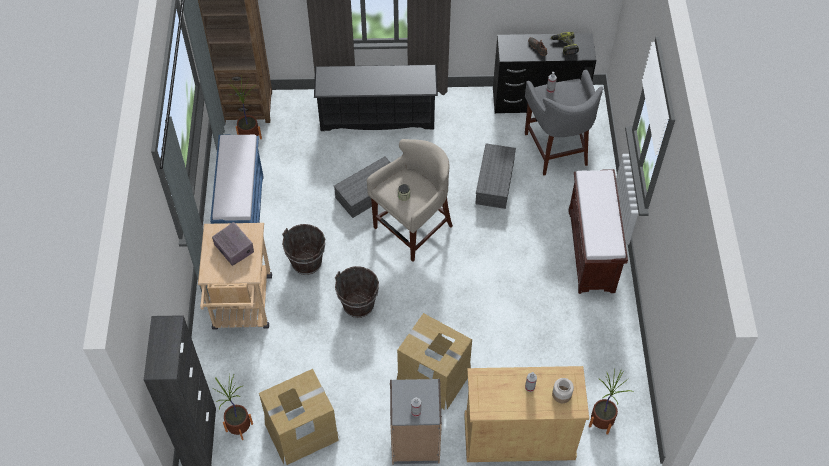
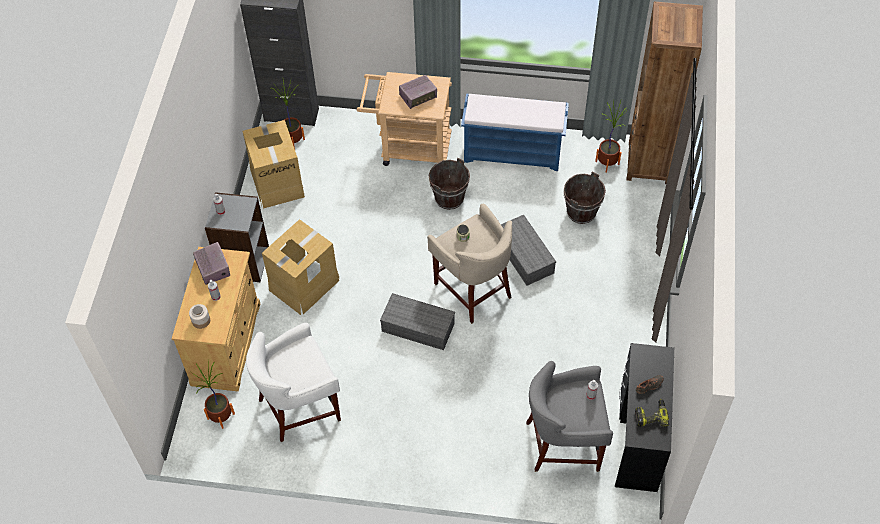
camera: 100 degrees right, 0 degrees up
black shoe rack [314,65,438,131] -> none
brown bucket [335,266,379,318] -> brown bucket moved to [563,172,606,224]
grey storage box [475,143,516,209] -> grey storage box moved to [380,293,455,350]
brown bench [568,169,628,294] -> none
none -> radio [193,242,230,285]
none -> white stool [246,323,341,442]

